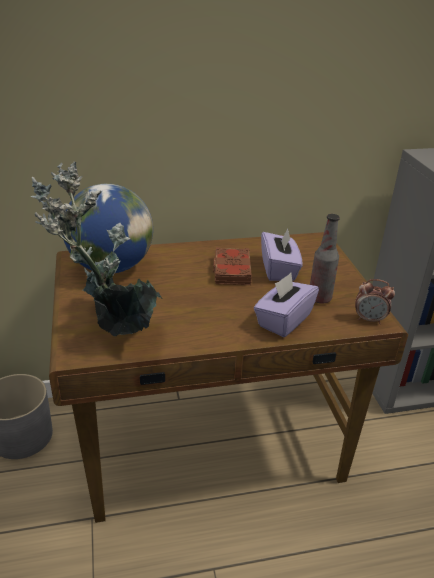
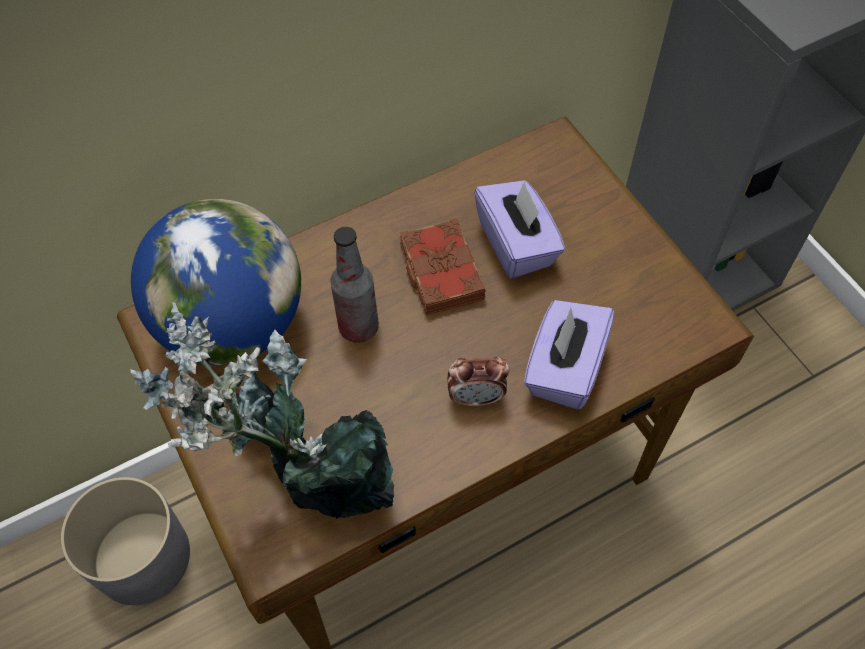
camera: 15 degrees left, 25 degrees up
bottle [310,214,340,304] -> bottle moved to [330,227,379,343]
alarm clock [355,279,395,324] -> alarm clock moved to [447,357,509,406]

